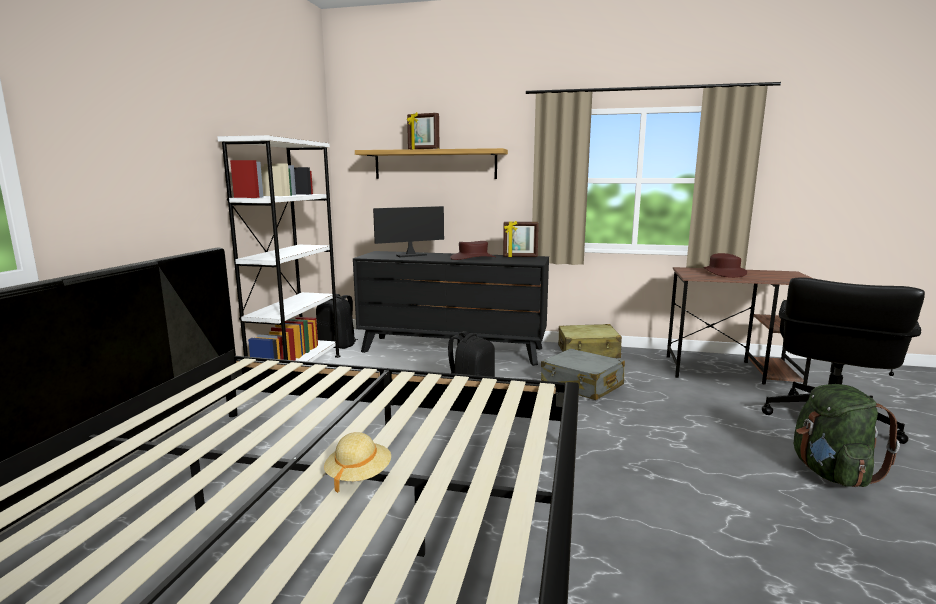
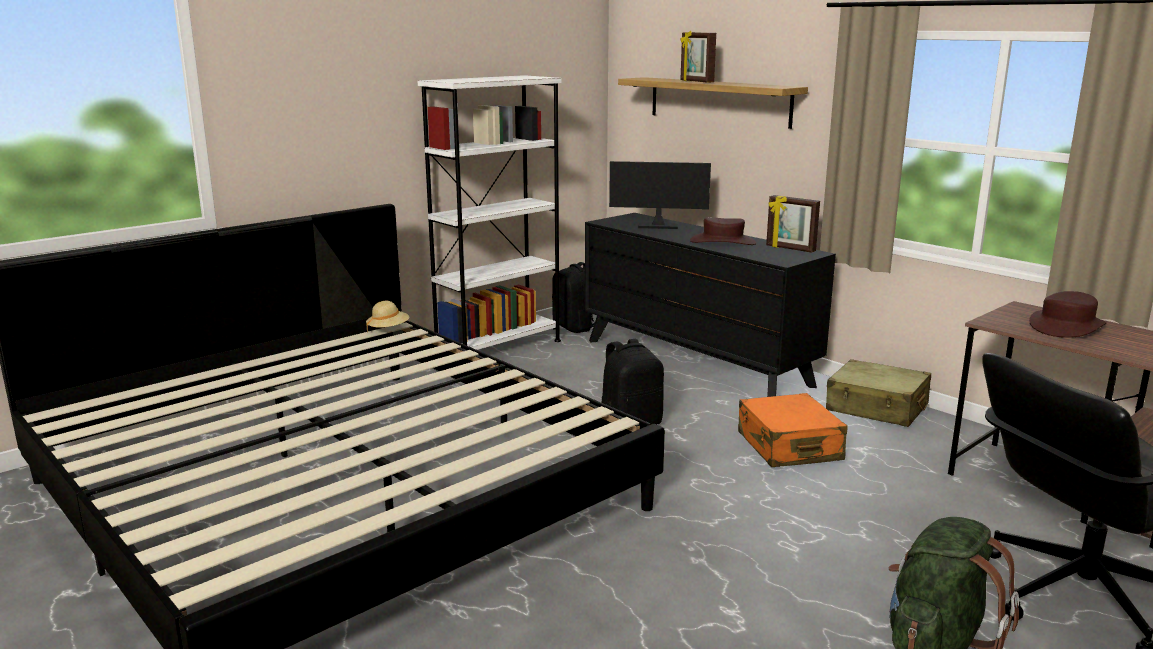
camera: 35 degrees right, 5 degrees up
beige hat [324,432,391,493] -> beige hat moved to [366,301,409,333]
grey suitcase [541,348,625,400] -> orange suitcase [738,393,848,467]

